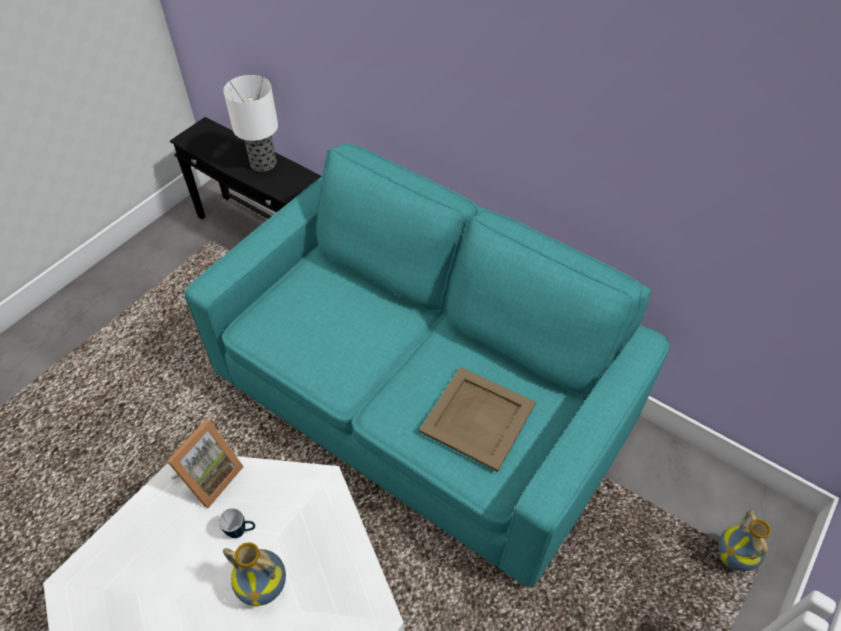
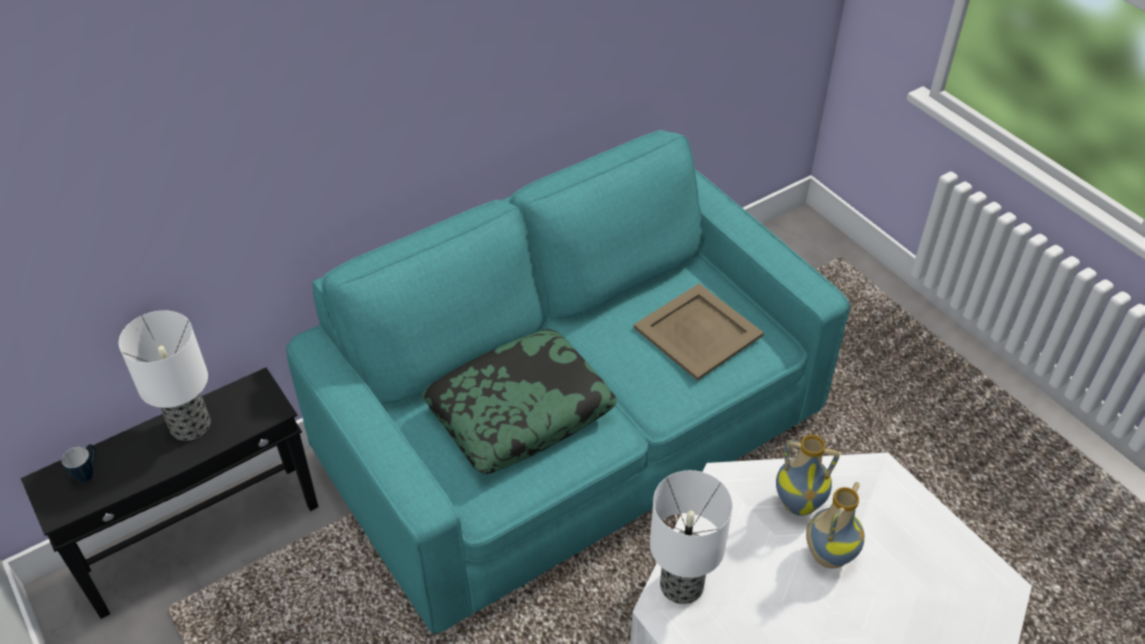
camera: 70 degrees left, 5 degrees down
picture frame [167,419,244,508] -> table lamp [650,470,733,604]
mug [219,508,255,538] -> mug moved to [61,444,96,482]
vase [719,510,771,571] -> vase moved to [776,435,840,516]
none -> pillow [422,329,617,474]

